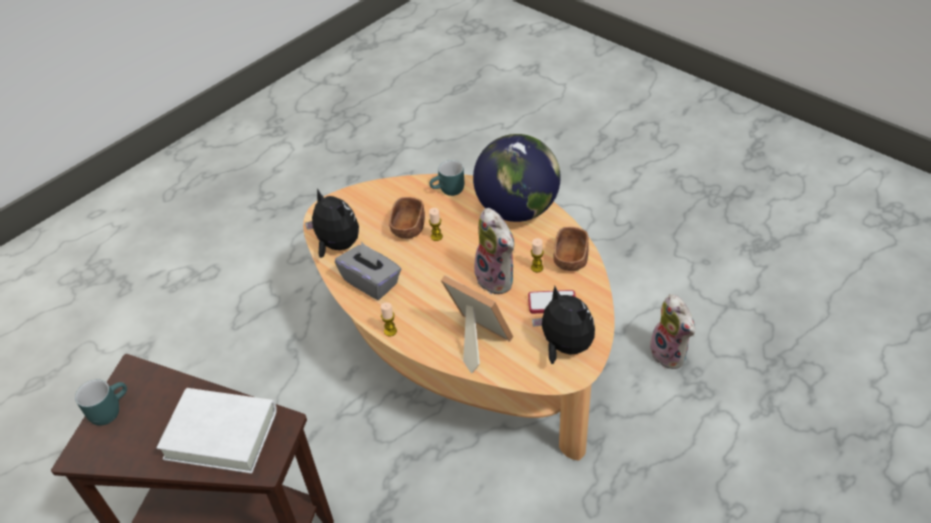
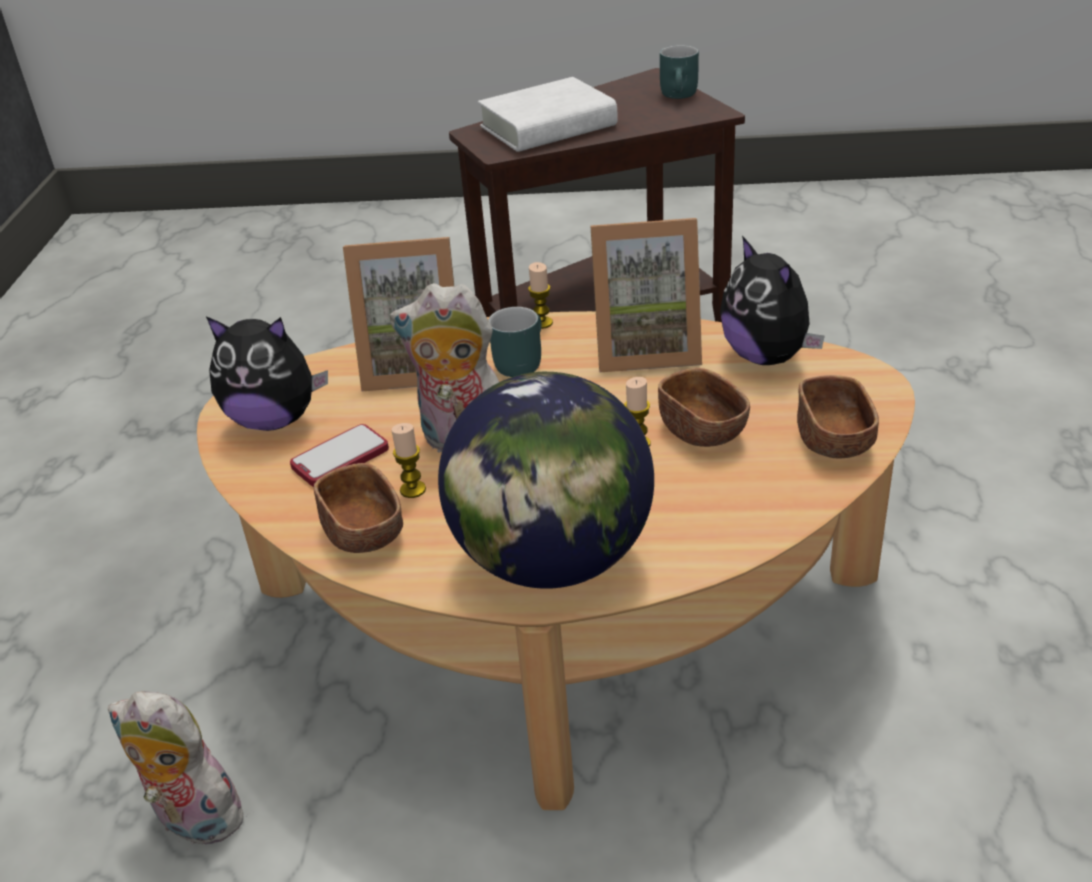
camera: 140 degrees right, 10 degrees down
plush toy [305,188,359,258] -> plush toy turned 60 degrees clockwise [720,236,825,365]
grey tissue box [335,242,401,300] -> picture frame [591,218,702,372]
turquoise mug [430,160,464,196] -> turquoise mug moved to [488,307,542,377]
none -> brown bowl [797,375,879,458]

